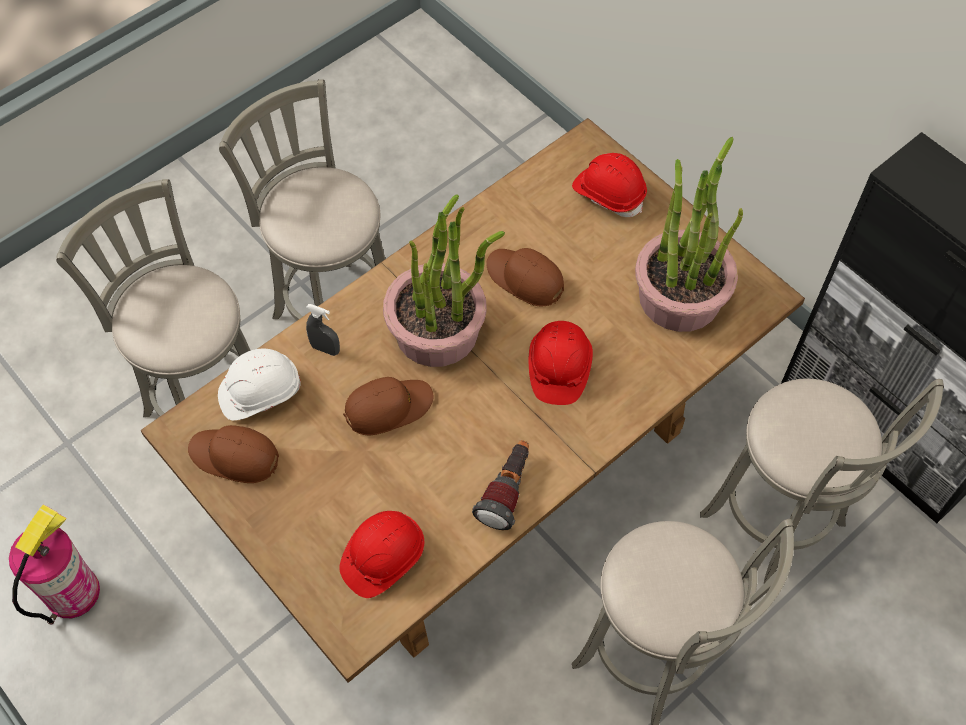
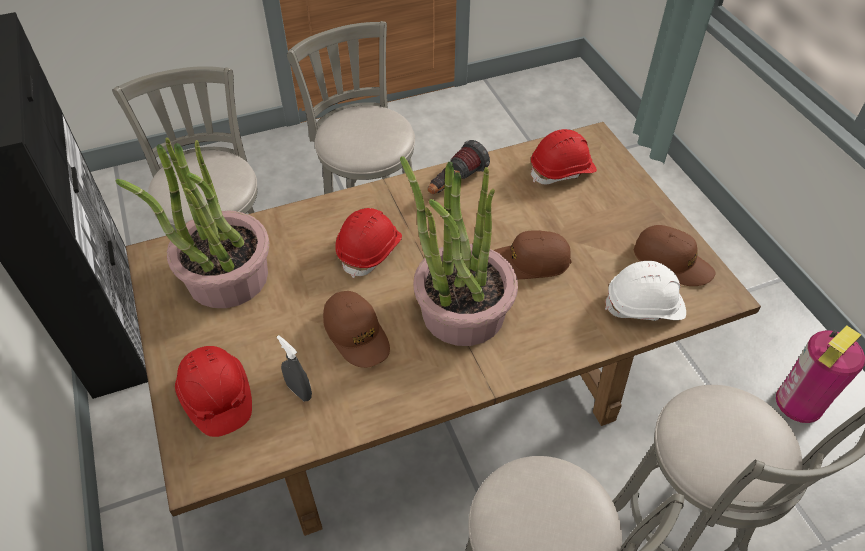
camera: 160 degrees left, 10 degrees down
grey spray bottle [306,304,340,356] -> grey spray bottle moved to [277,335,312,402]

